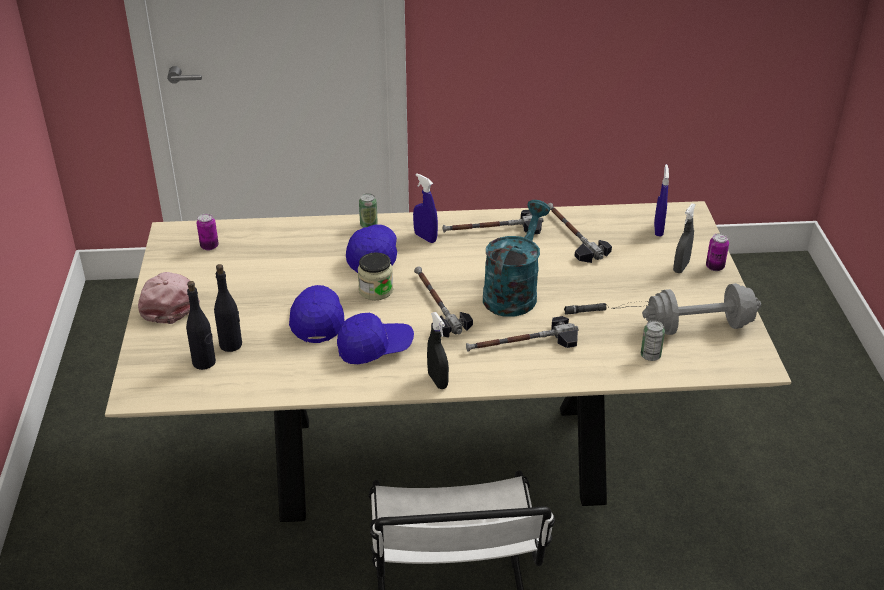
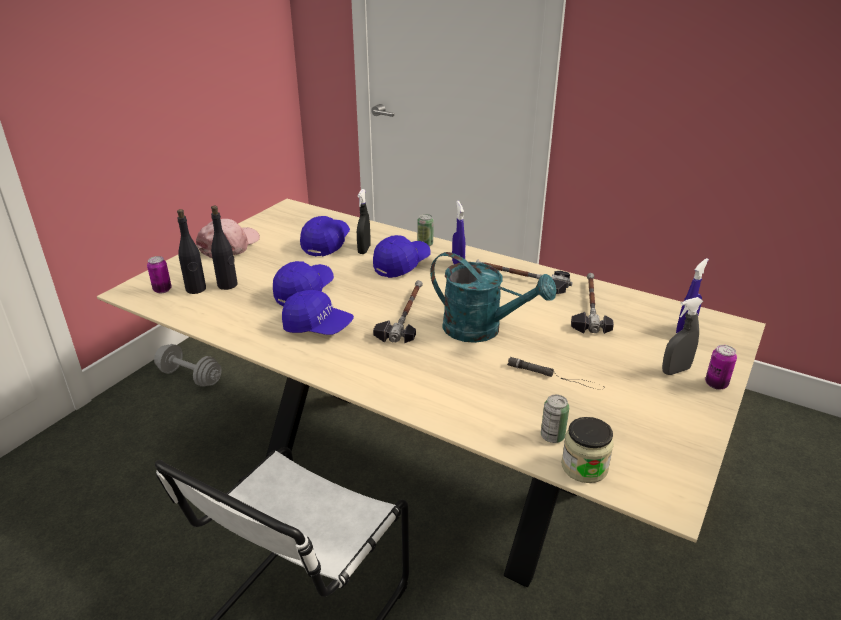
camera: 35 degrees right, 5 degrees down
can [197,214,219,251] -> can moved to [147,256,172,293]
jar [358,252,393,300] -> jar moved to [562,417,614,483]
black spray bottle [427,312,449,389] -> black spray bottle moved to [357,189,371,254]
hammer [466,316,578,352] -> none
turquoise watering can [483,200,550,317] -> turquoise watering can turned 60 degrees clockwise [430,252,556,343]
grey dumbbell [642,283,761,335] -> grey dumbbell moved to [154,344,222,387]
none -> blue cap [300,216,350,257]

